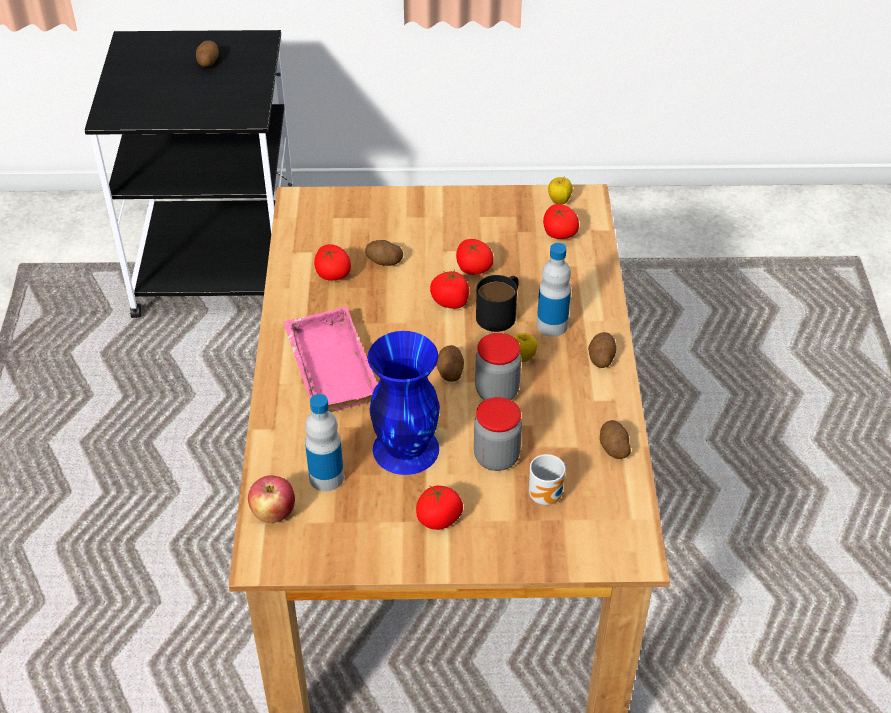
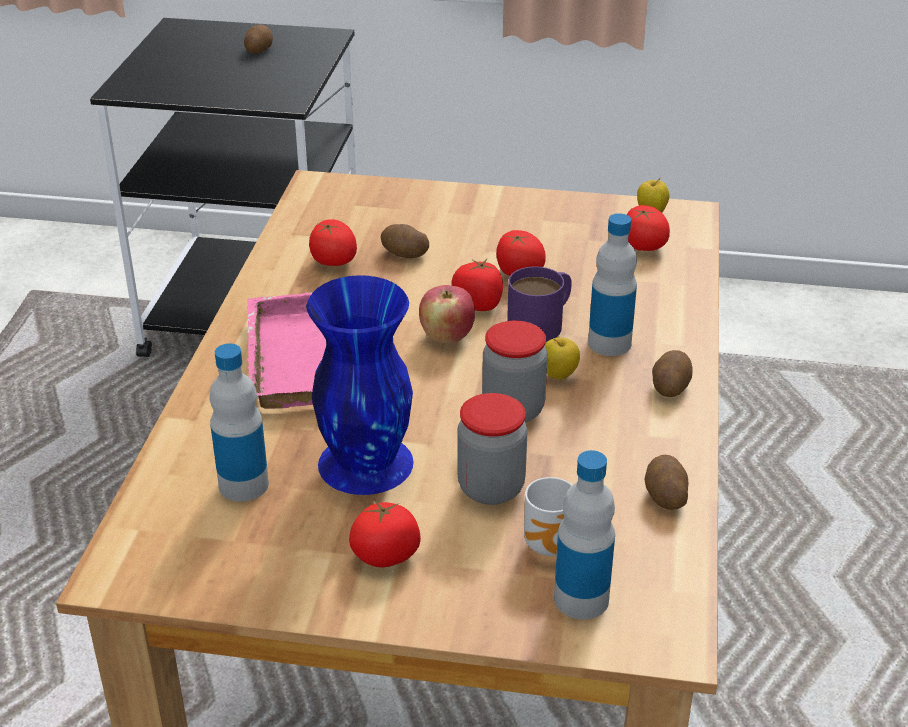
camera: 10 degrees right, 10 degrees down
apple [248,475,295,523] -> apple moved to [419,285,475,343]
potato [436,345,464,382] -> none
black mug [476,275,519,332] -> purple mug [507,266,572,342]
none -> bottle [554,450,615,620]

